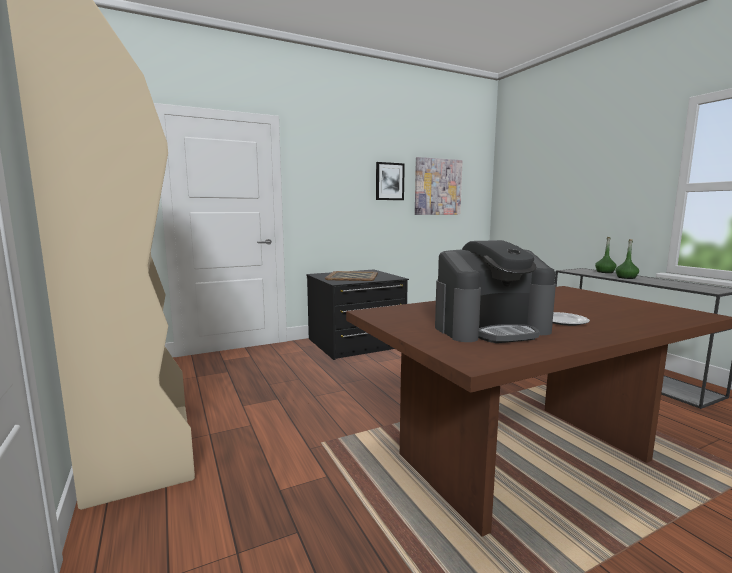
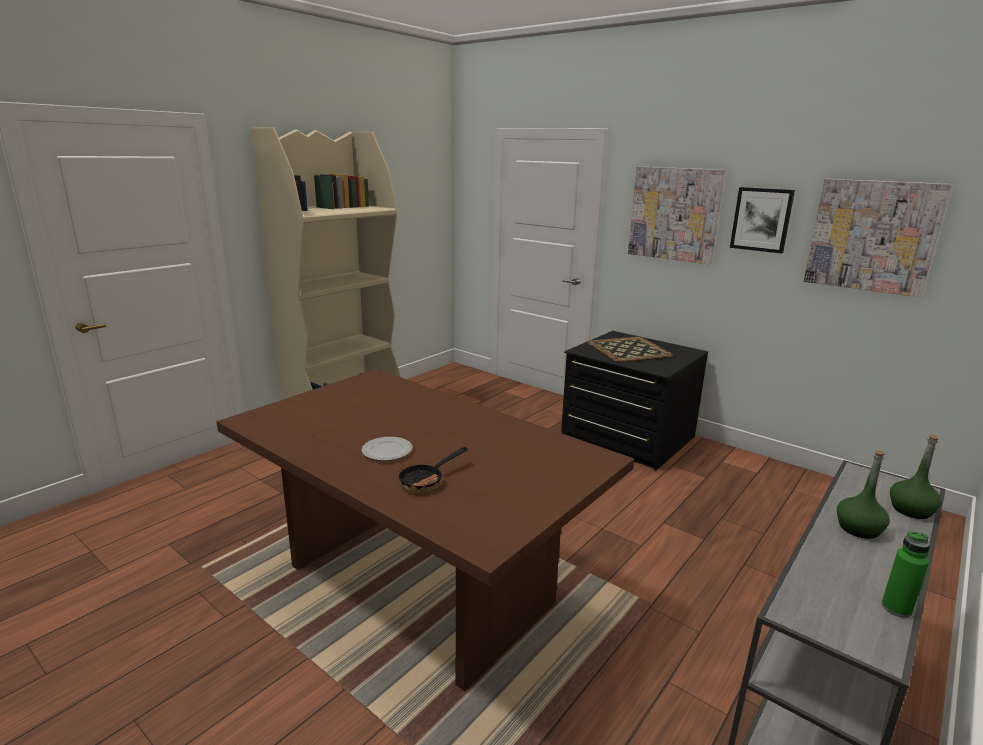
camera: 65 degrees right, 10 degrees up
coffee machine [435,240,556,343] -> none
none -> frying pan [399,447,468,493]
none -> picture [628,166,725,264]
none -> green bottle [882,532,930,618]

